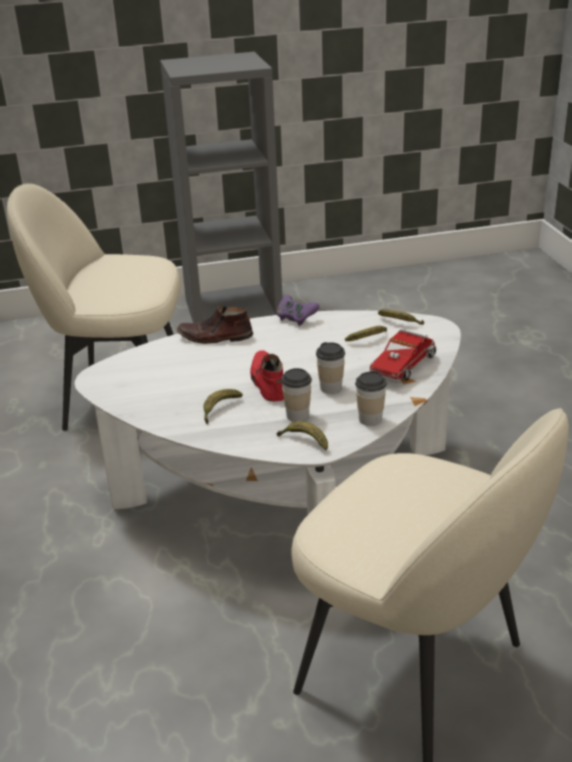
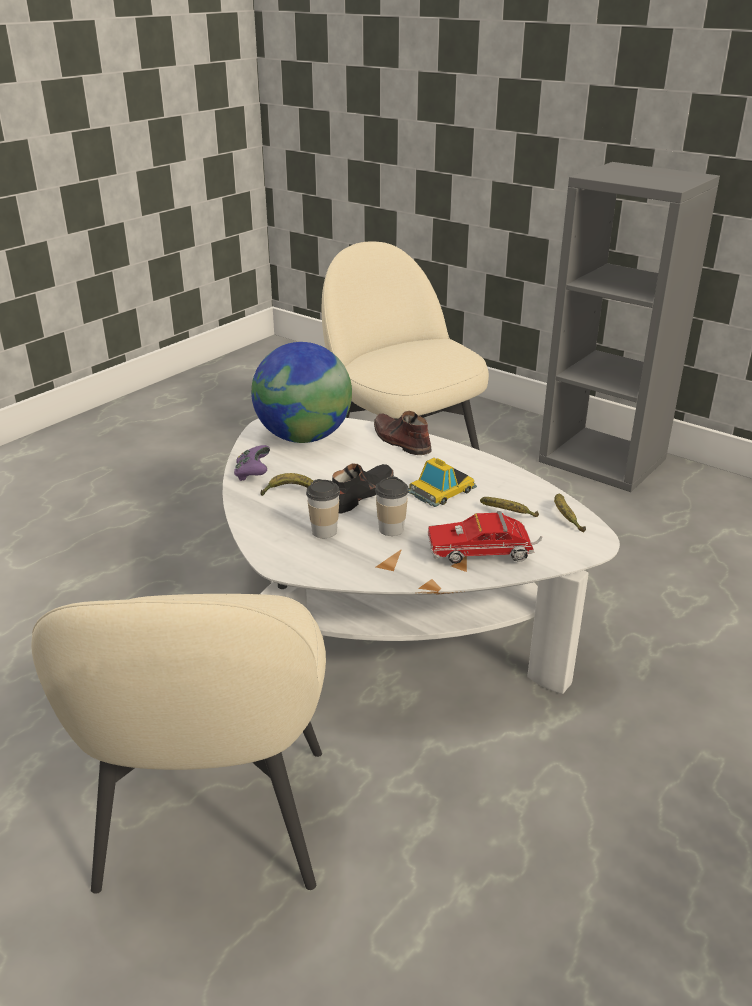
camera: 50 degrees right, 0 degrees up
red shoe [250,350,284,402] -> black shoe [332,463,394,514]
purple game controller [276,295,320,326] -> purple game controller moved to [234,445,270,481]
banana [277,421,328,451] -> none
cup [355,371,387,426] -> none
none -> globe [251,342,352,443]
none -> toy car [408,458,477,507]

